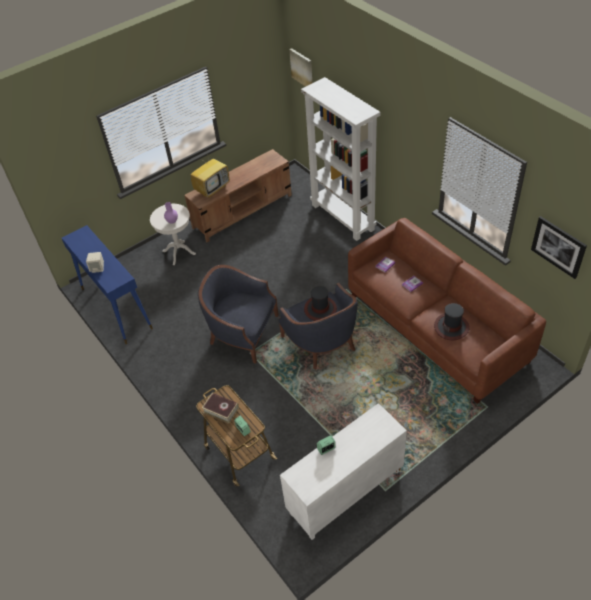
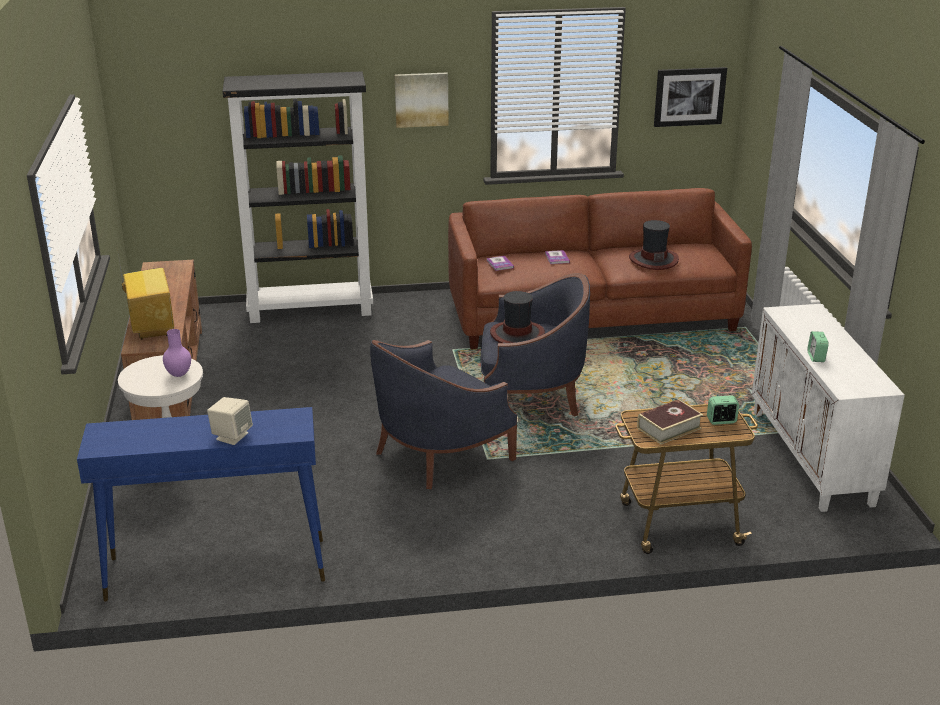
camera: 65 degrees left, 20 degrees down
picture [289,48,312,87] -> picture moved to [395,73,449,128]
white bookcase [301,77,380,241] -> black bookcase [223,71,373,323]

